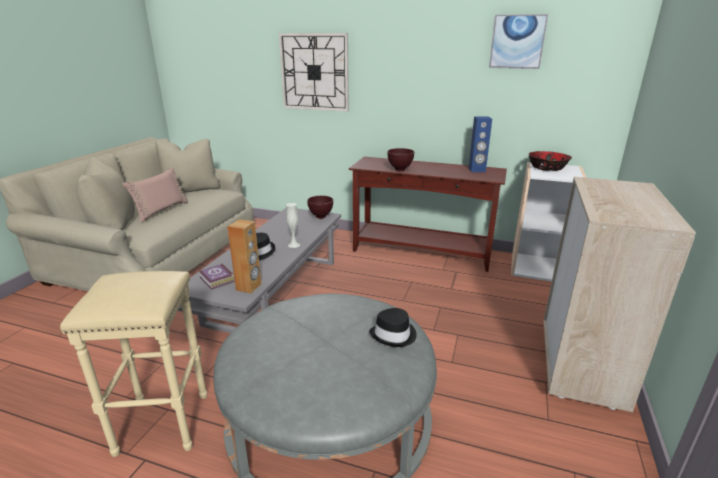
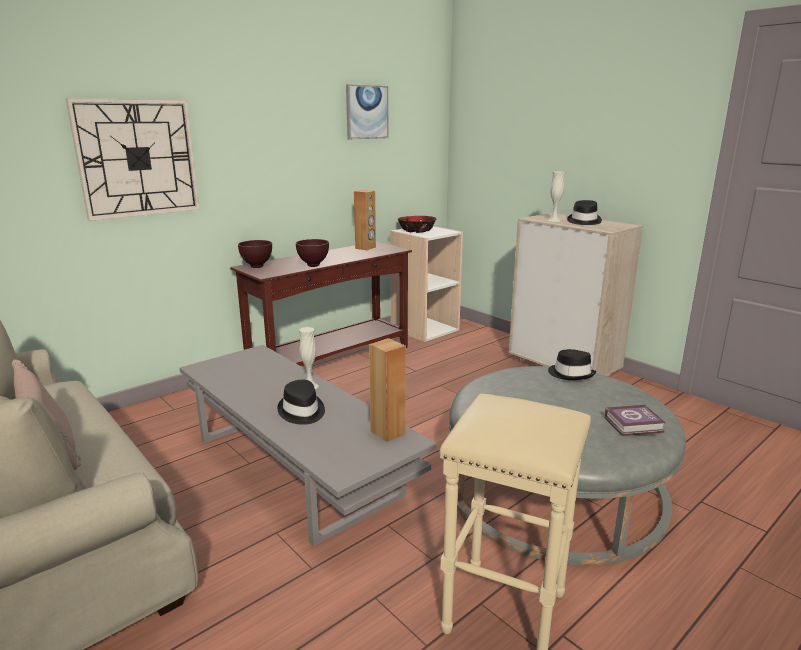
camera: 60 degrees left, 5 degrees down
book [199,264,235,289] -> book moved to [604,405,665,436]
brown bowl [307,196,333,219] -> brown bowl moved to [238,240,272,268]
blue speaker [469,117,492,172] -> brown speaker [354,190,376,250]
none -> white vase [547,171,565,222]
none -> black hat [567,200,602,225]

